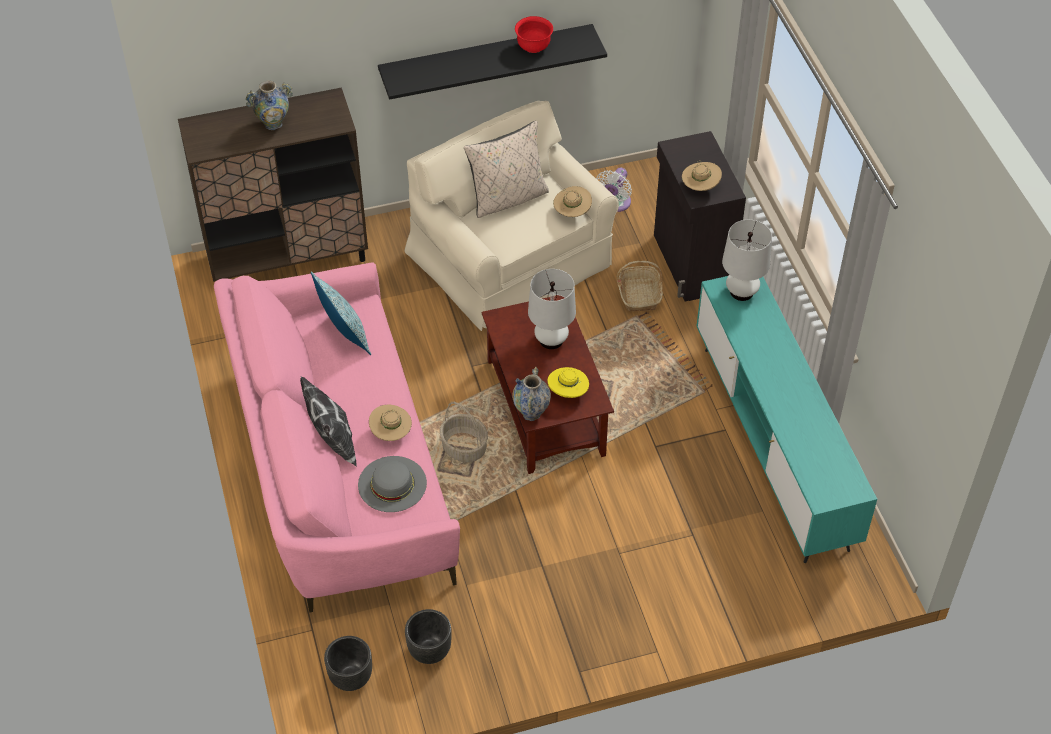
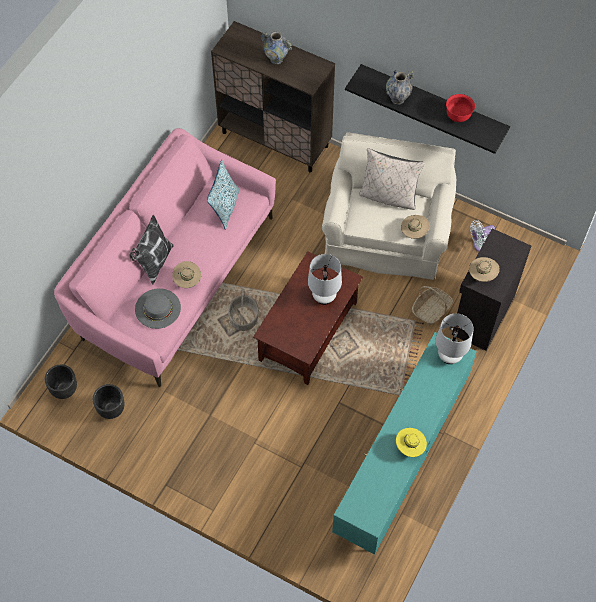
camera: 45 degrees right, 10 degrees up
vase [512,366,551,421] -> vase moved to [386,70,414,105]
yellow hat [548,367,589,398] -> yellow hat moved to [396,428,427,457]

